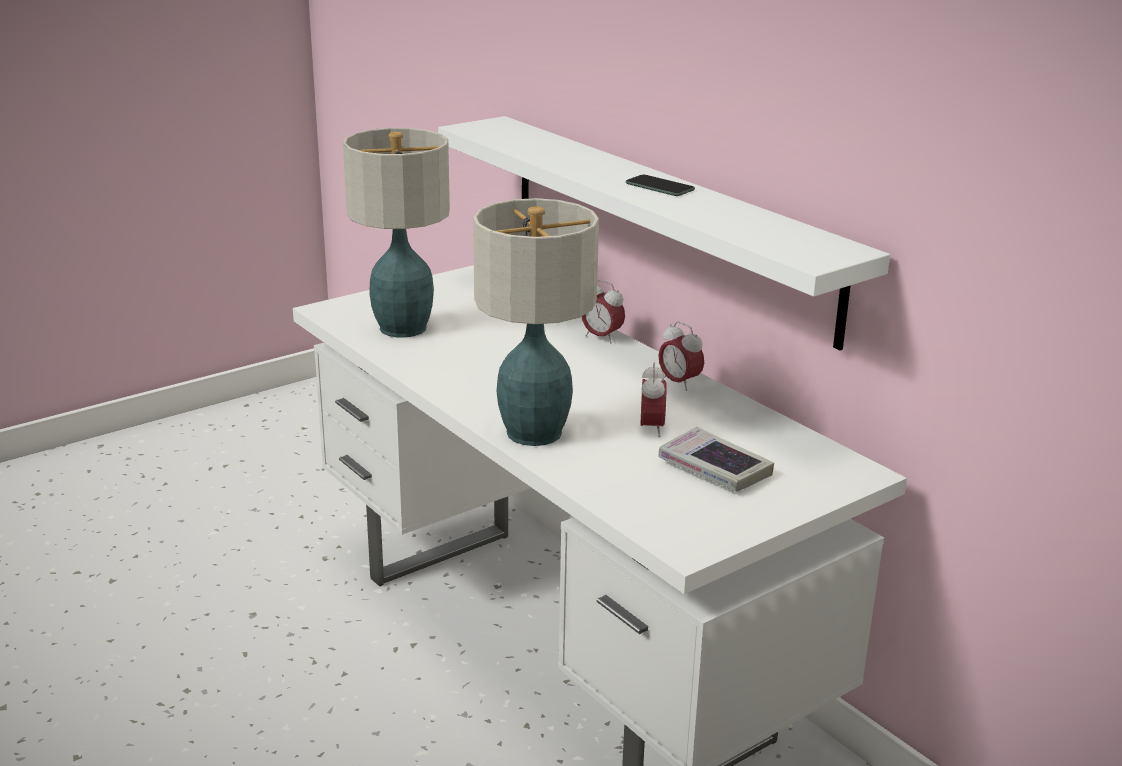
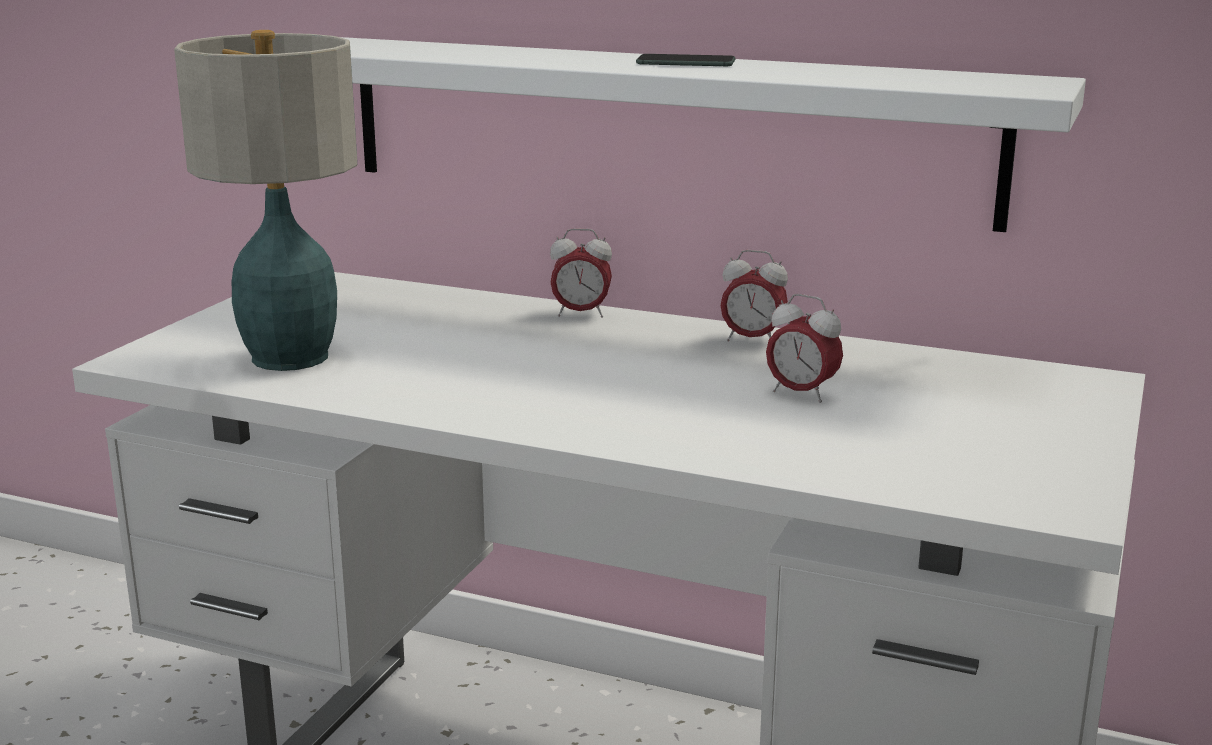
camera: 30 degrees left, 5 degrees down
table lamp [473,198,599,446] -> none
alarm clock [641,362,667,437] -> alarm clock turned 150 degrees clockwise [766,294,843,403]
book [658,427,774,492] -> none

